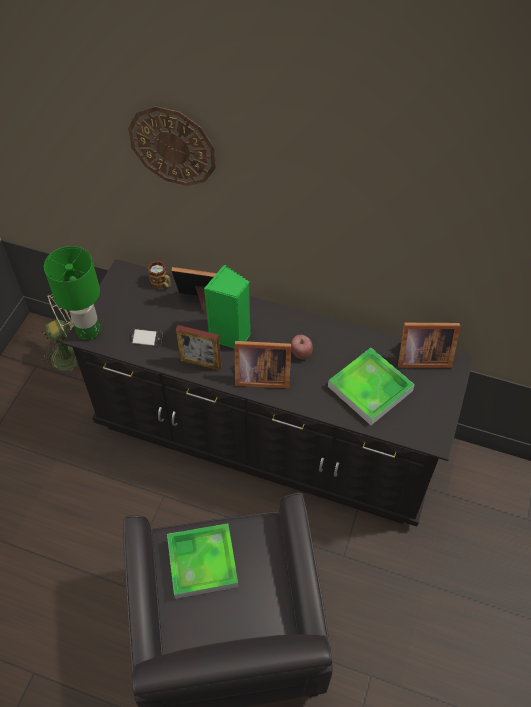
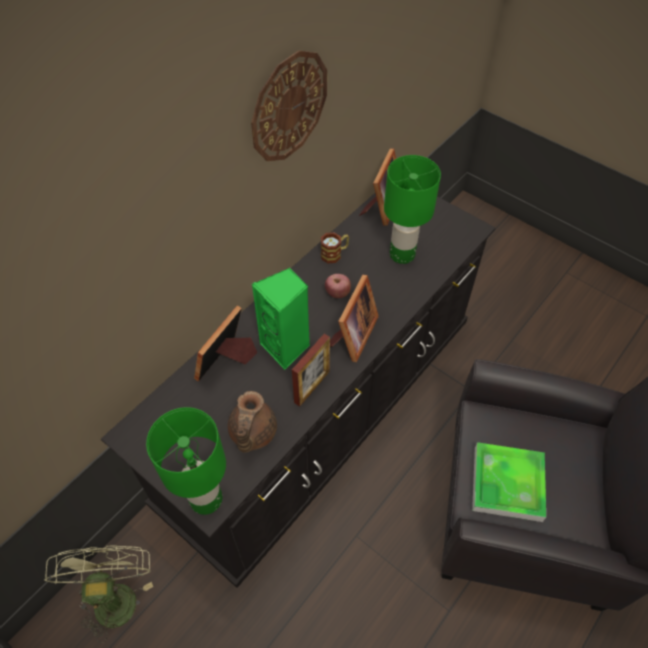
camera: 70 degrees left, 0 degrees up
wall clock [128,106,216,186] -> wall clock moved to [251,50,327,161]
phone [131,329,163,347] -> brown teapot [228,391,277,453]
mug [147,260,171,288] -> mug moved to [321,232,349,263]
tray [328,348,415,425] -> green table lamp [384,155,441,264]

